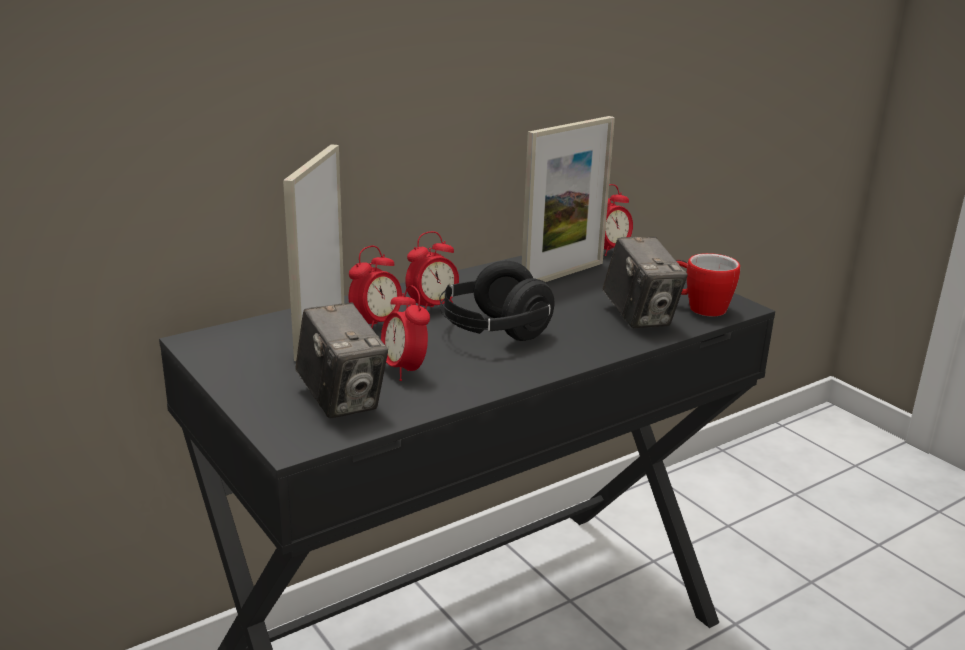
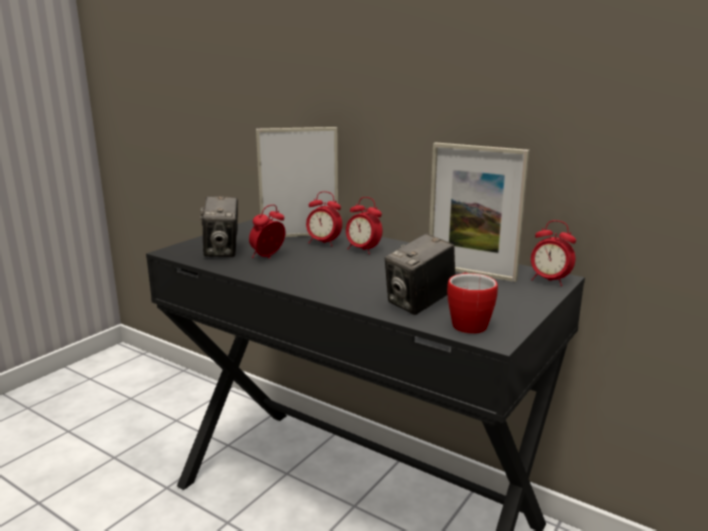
camera: 70 degrees right, 5 degrees down
camera [295,303,388,418] -> camera turned 45 degrees counterclockwise [200,196,238,257]
black headphones [439,261,554,341] -> none

